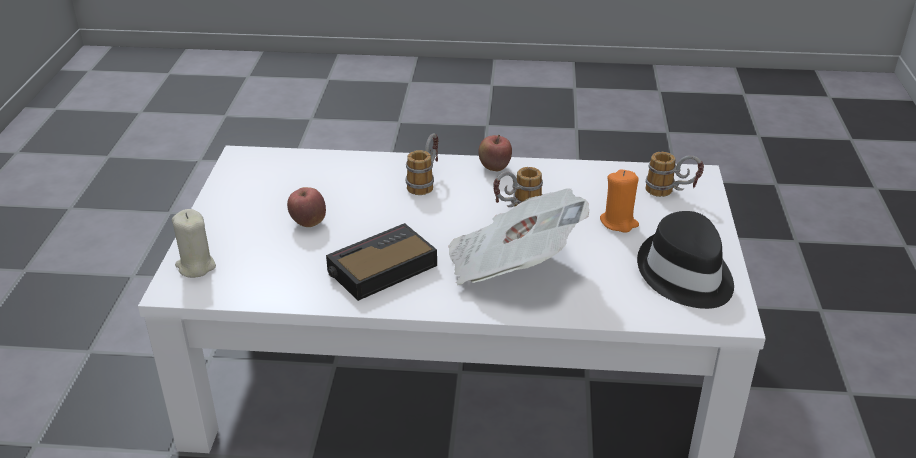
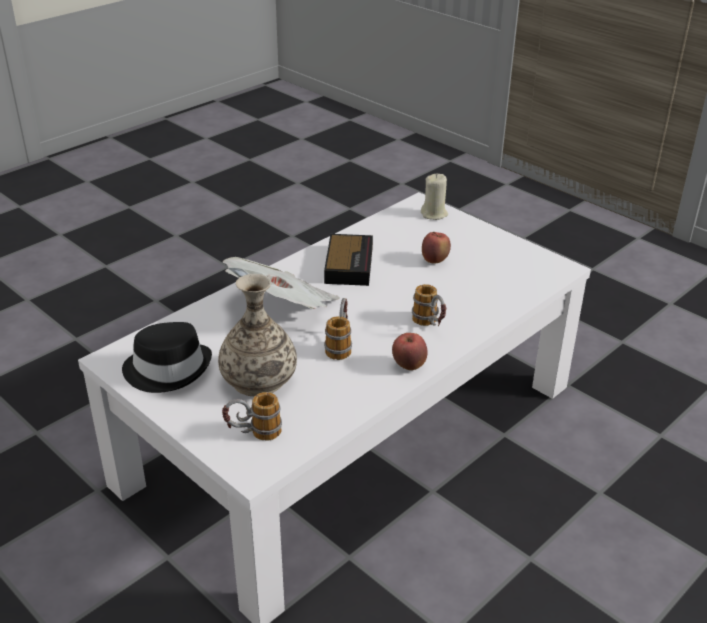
camera: 130 degrees right, 0 degrees up
orange candle [600,169,639,233] -> vase [218,274,297,396]

